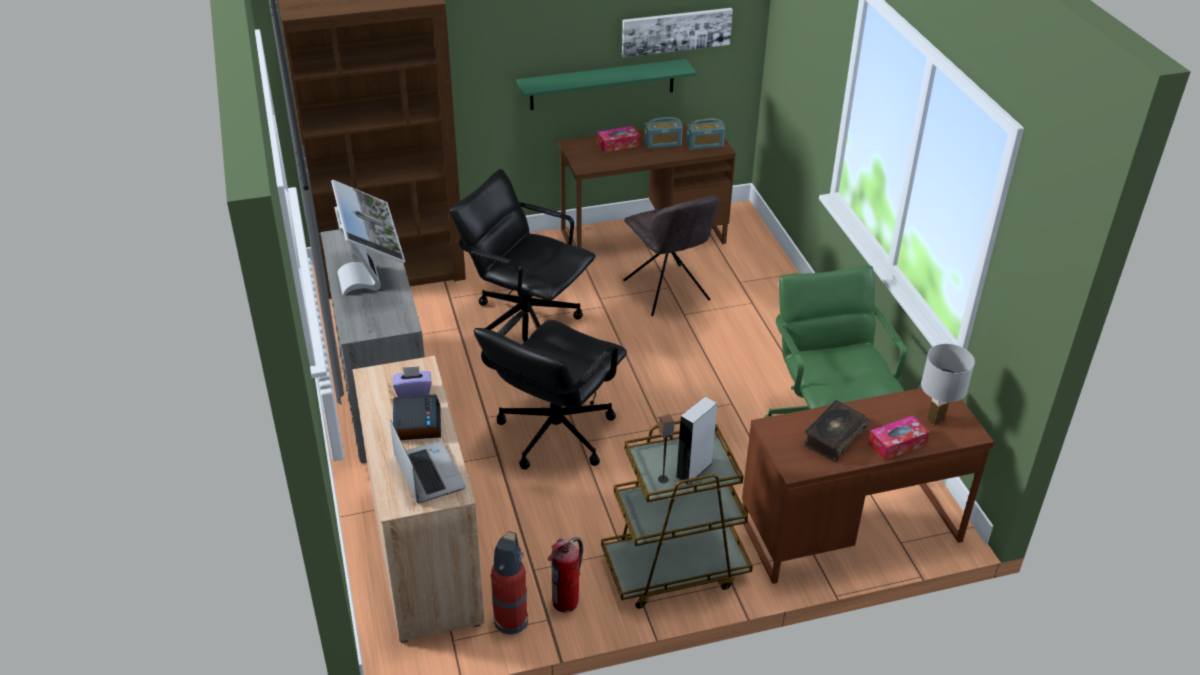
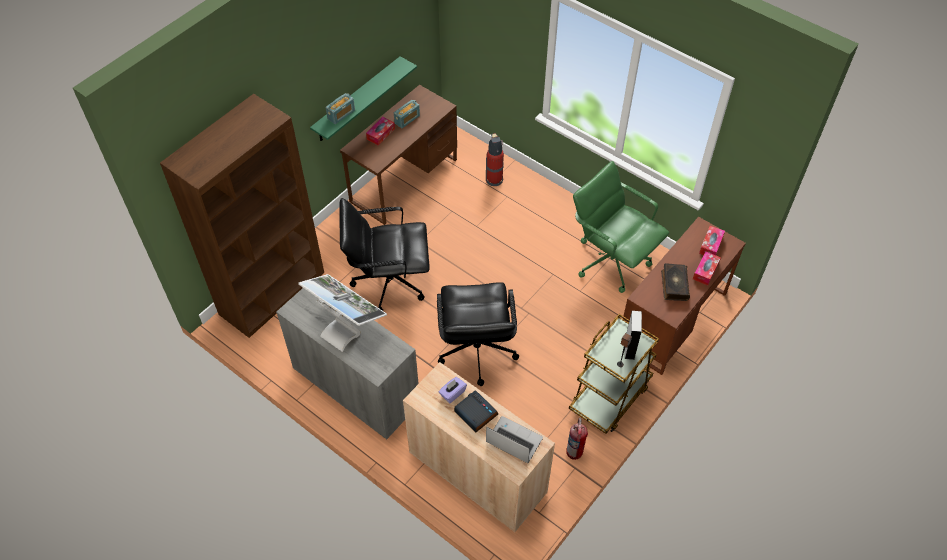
camera: 35 degrees left, 15 degrees up
fire extinguisher [491,531,528,634] -> fire extinguisher moved to [486,133,504,186]
picture [622,8,733,57] -> none
grey chair [623,196,719,316] -> none
radio [686,118,725,150] -> radio moved to [326,93,355,124]
white table lamp [921,344,975,425] -> tissue box [699,226,725,255]

